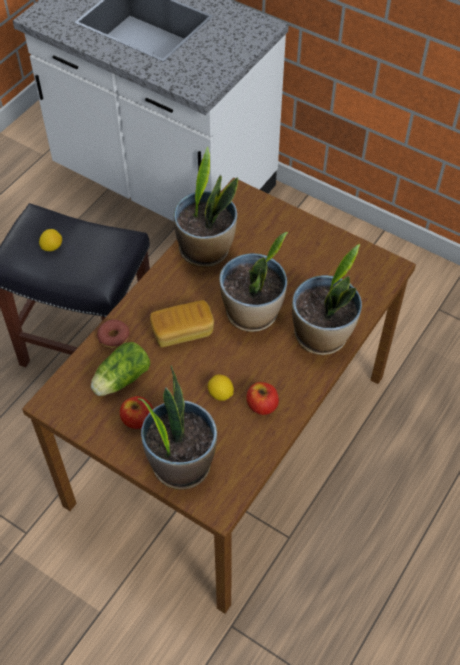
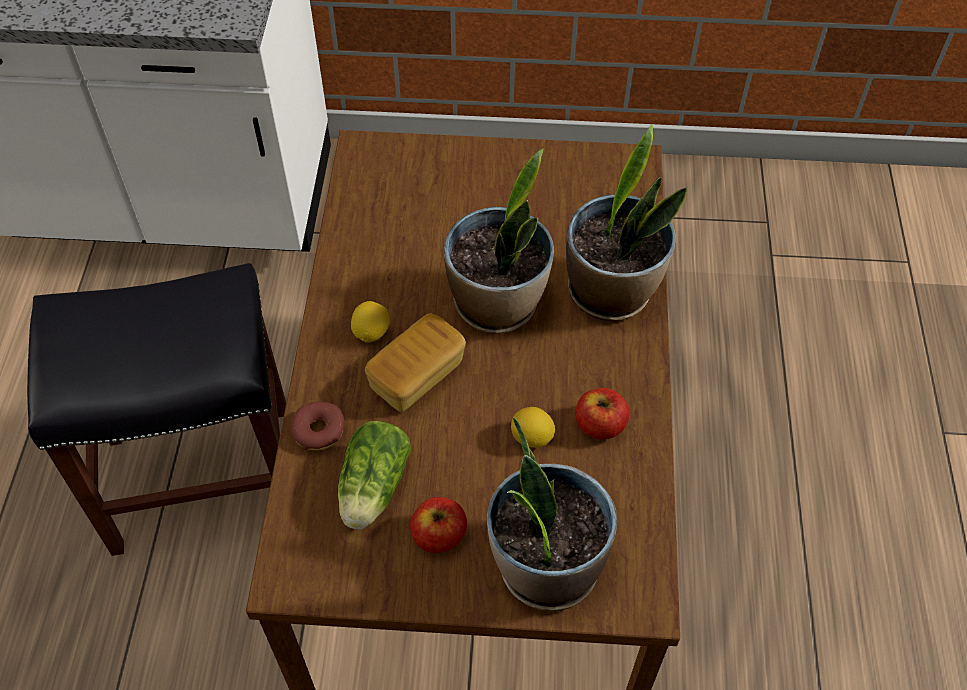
camera: 30 degrees left, 0 degrees up
lemon [39,229,62,251] -> lemon moved to [351,301,390,343]
potted plant [174,147,238,267] -> none

